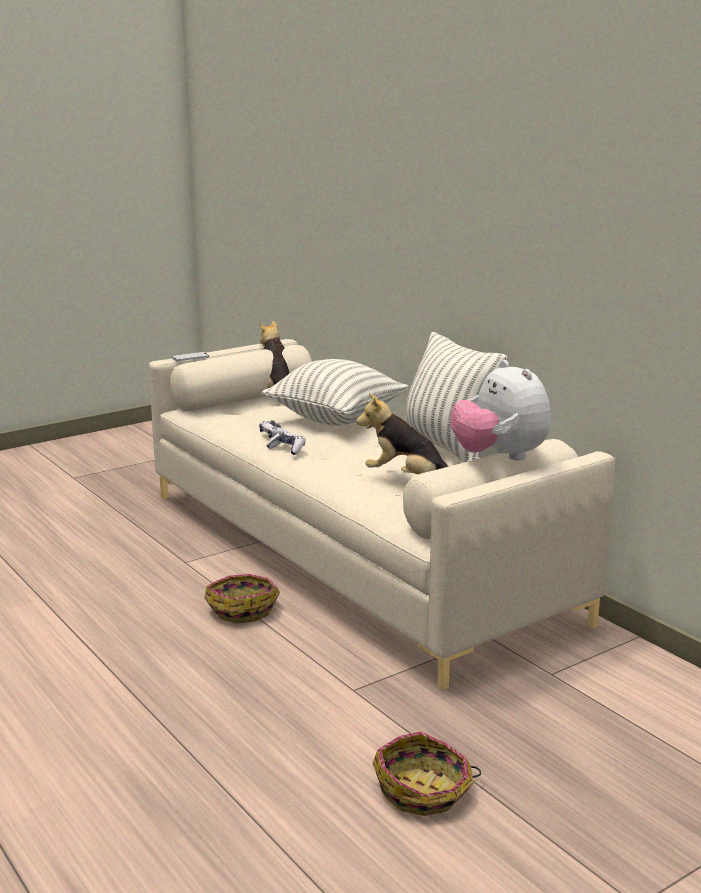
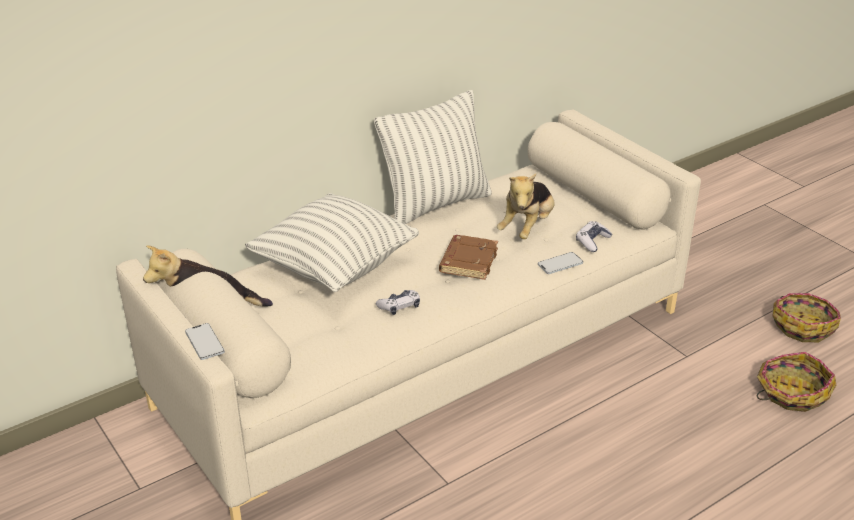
camera: 90 degrees left, 15 degrees up
basket [205,574,280,623] -> basket moved to [757,352,836,412]
game controller [266,432,306,455] -> game controller moved to [576,221,612,252]
plush toy [450,360,551,460] -> none
none -> brown book [439,235,498,280]
none -> phone [538,252,583,274]

